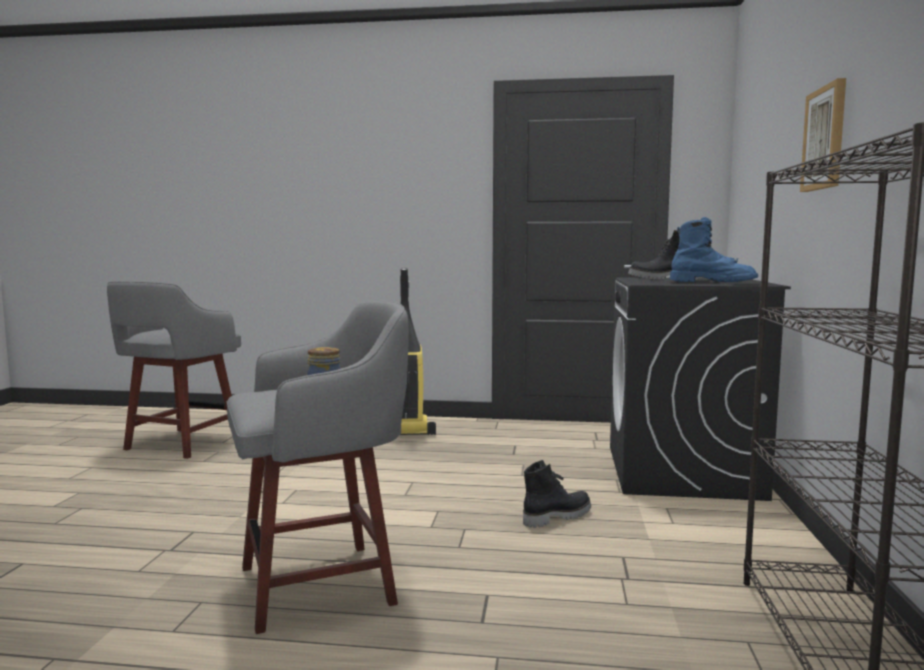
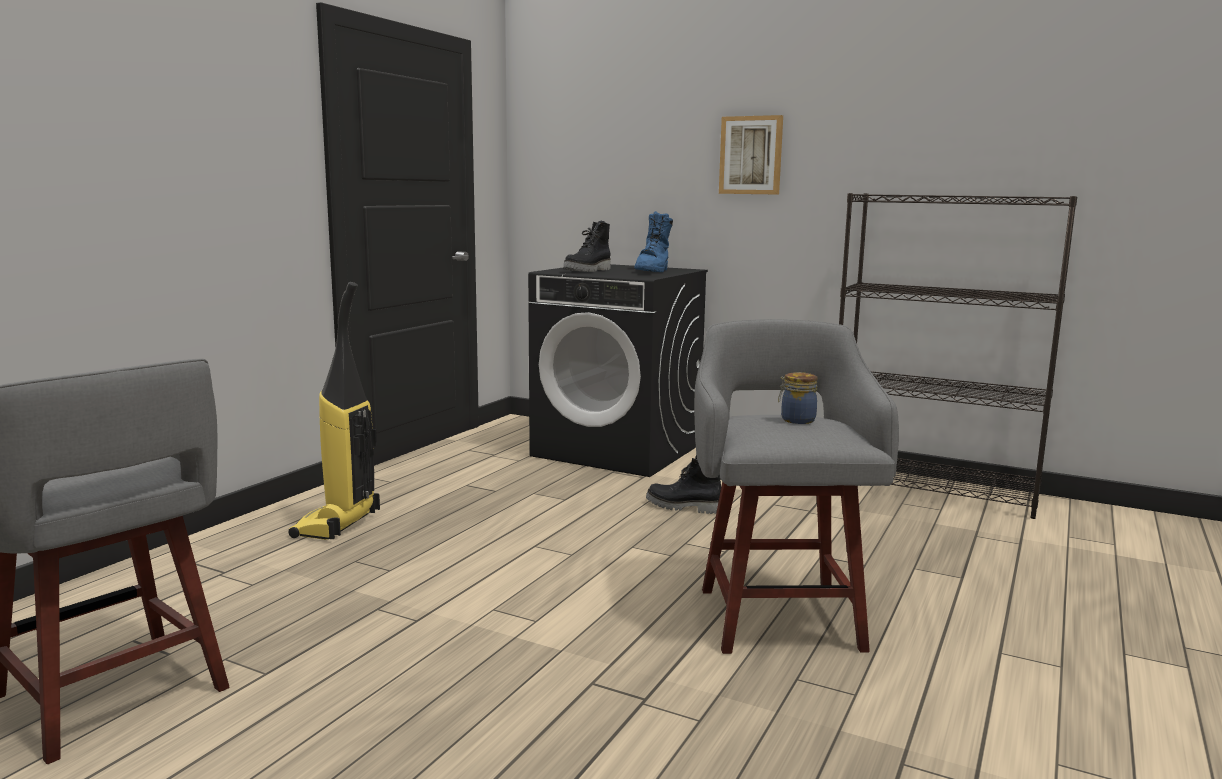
camera: 70 degrees left, 5 degrees up
black boot [523,460,591,528] -> black boot turned 60 degrees counterclockwise [646,455,721,514]
blue boot [670,217,758,282] -> blue boot turned 150 degrees clockwise [634,211,673,272]

